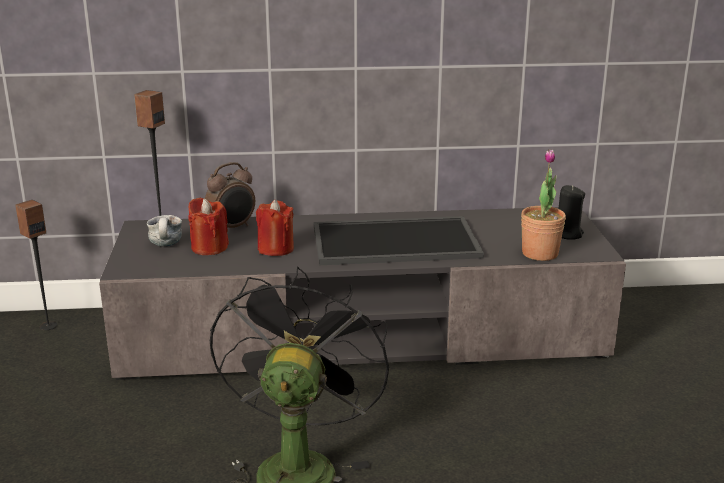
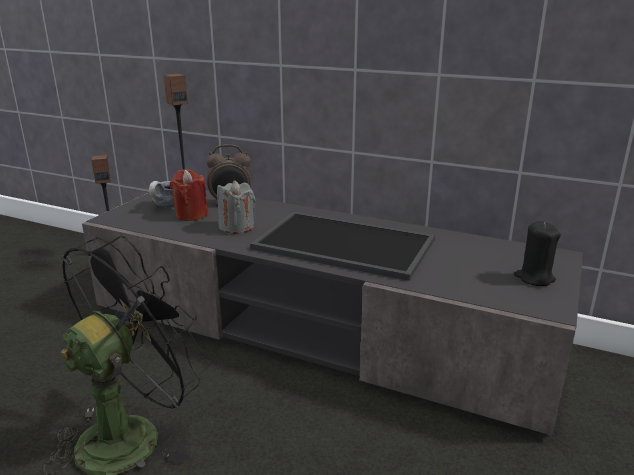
camera: 30 degrees right, 0 degrees up
red candle [256,200,294,256] -> grey candle [217,180,255,234]
potted plant [521,149,566,261] -> none

